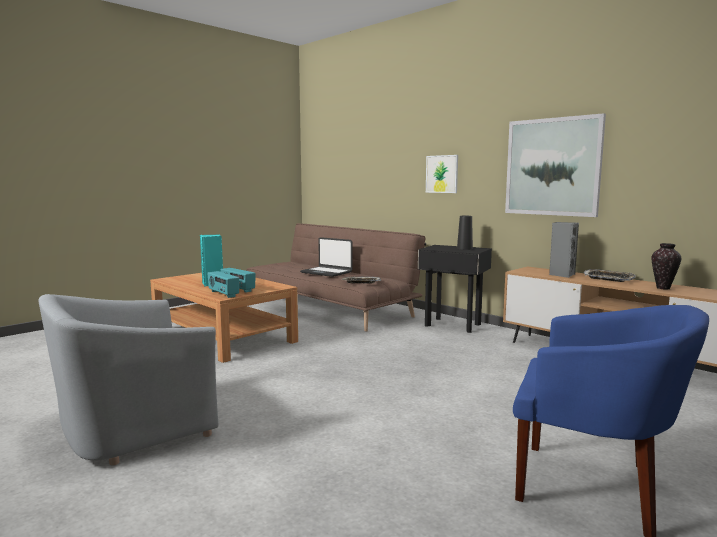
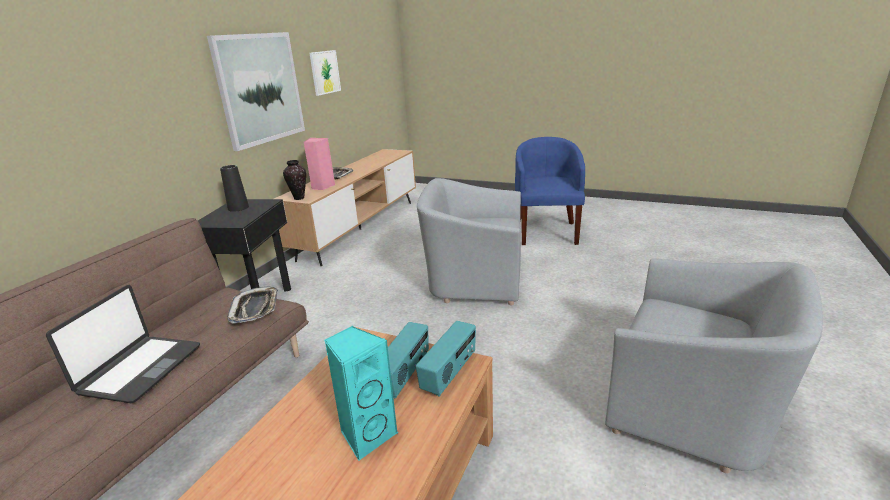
camera: 110 degrees left, 15 degrees up
picture [426,155,458,193] -> picture moved to [310,50,341,96]
grey speaker [549,222,579,278] -> pink speaker [303,138,335,190]
vase [652,243,681,290] -> vase moved to [283,160,306,200]
none -> grey armchair [417,178,521,305]

